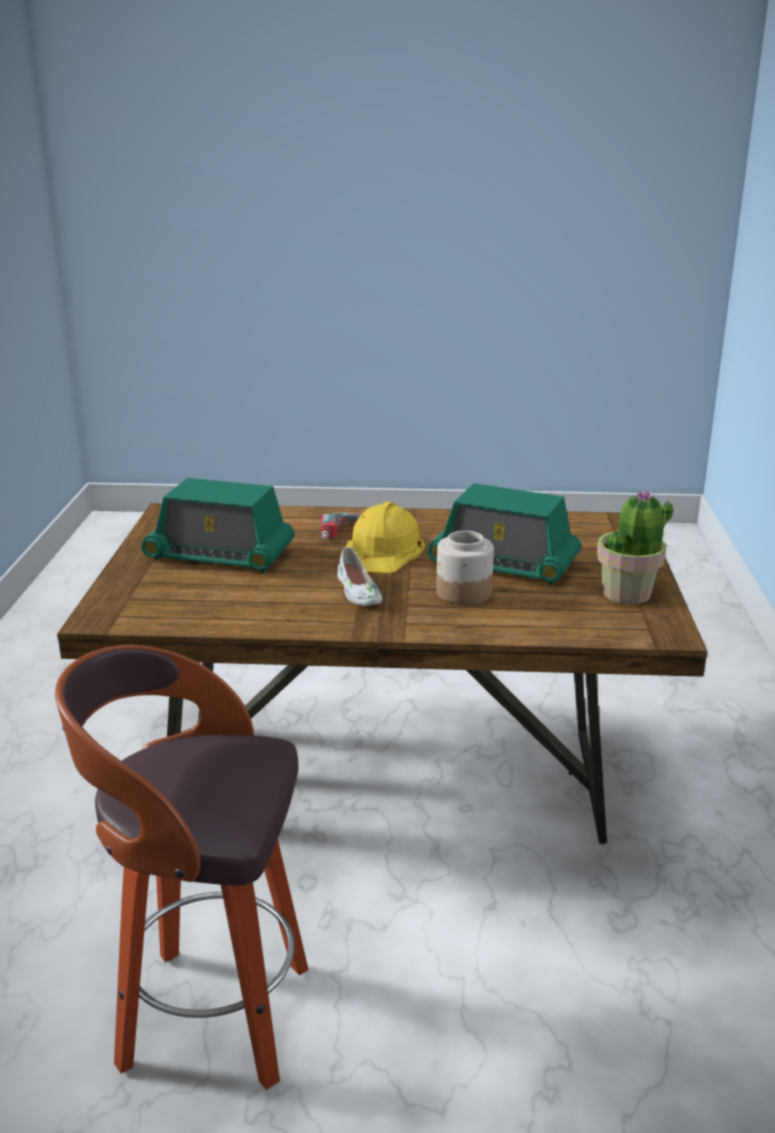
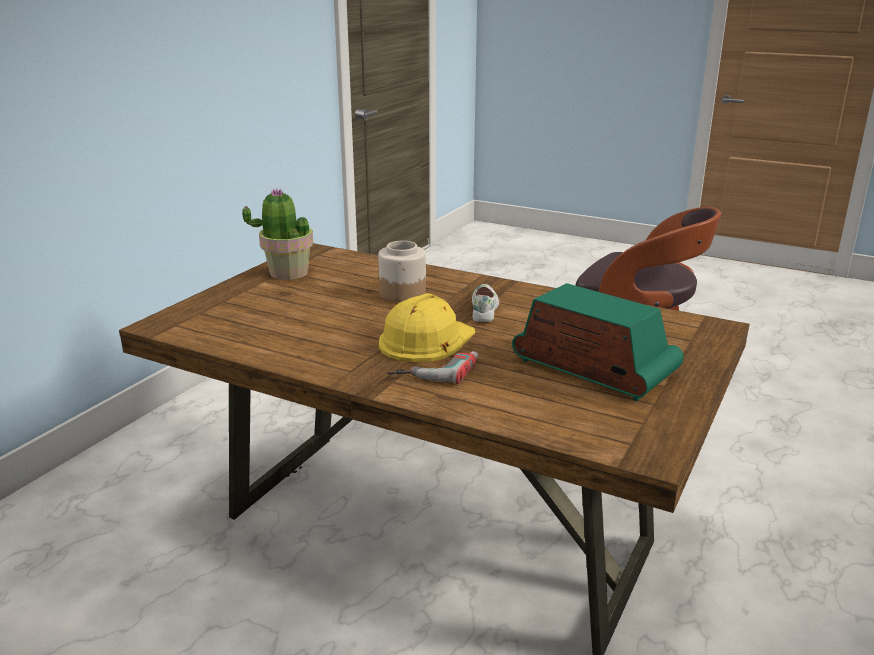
camera: 155 degrees left, 0 degrees up
radio [428,483,581,585] -> none

